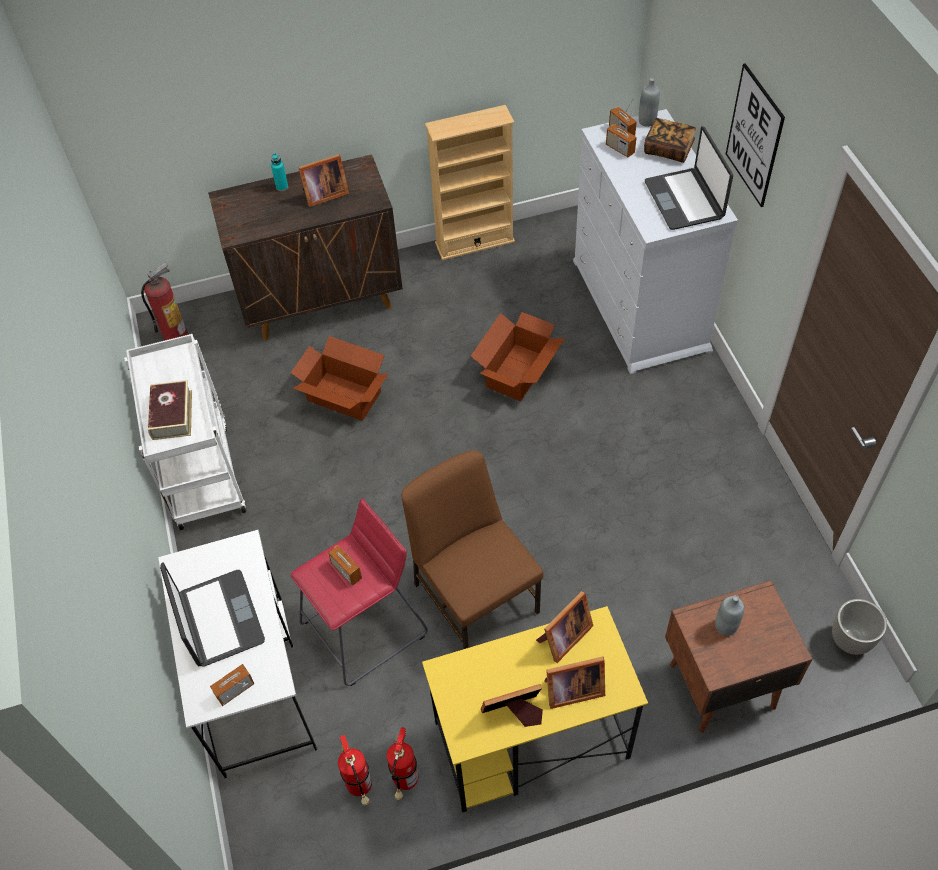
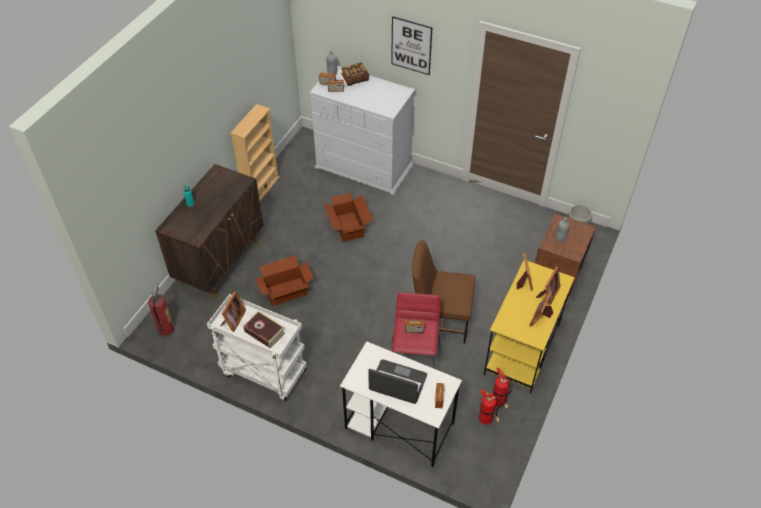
camera: 50 degrees left, 5 degrees down
picture frame [298,154,349,207] -> picture frame moved to [220,292,246,332]
laptop [645,126,733,230] -> none

